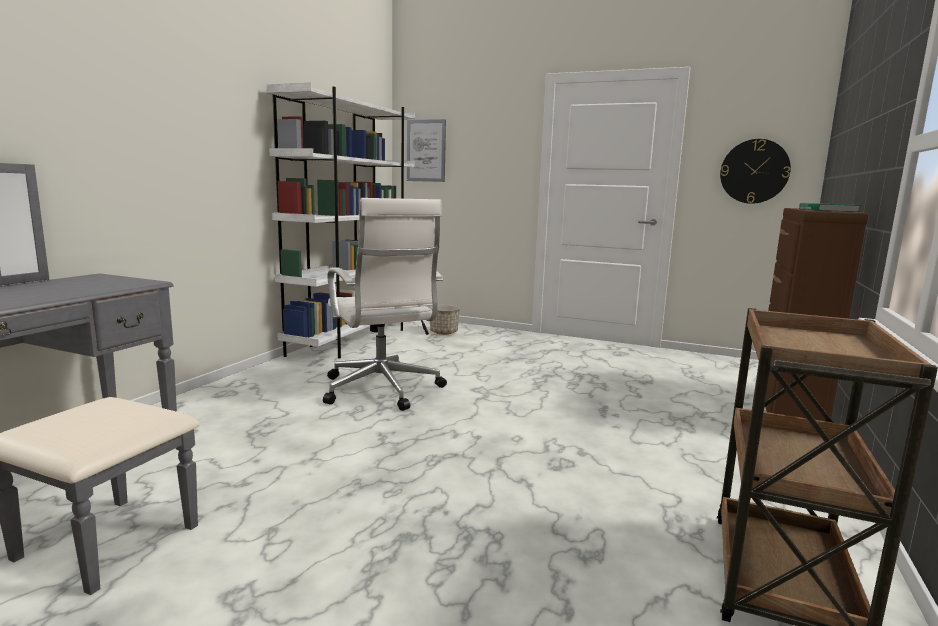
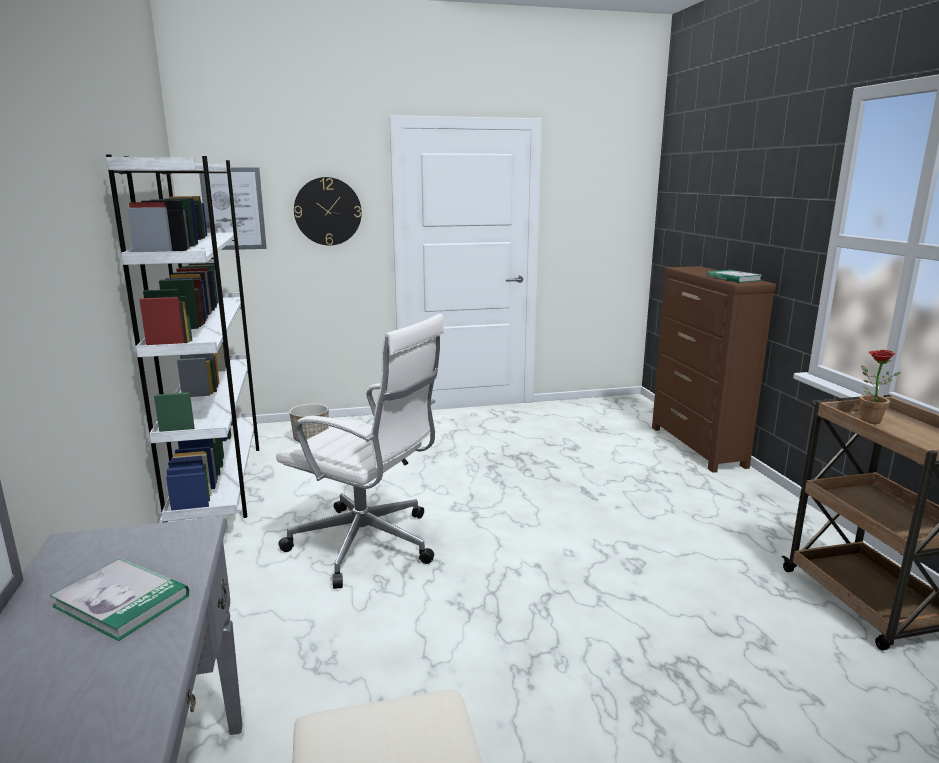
camera: 35 degrees left, 5 degrees up
wall clock [720,139,791,204] -> wall clock moved to [294,177,362,245]
none -> book [50,558,189,641]
none -> potted plant [859,350,901,424]

